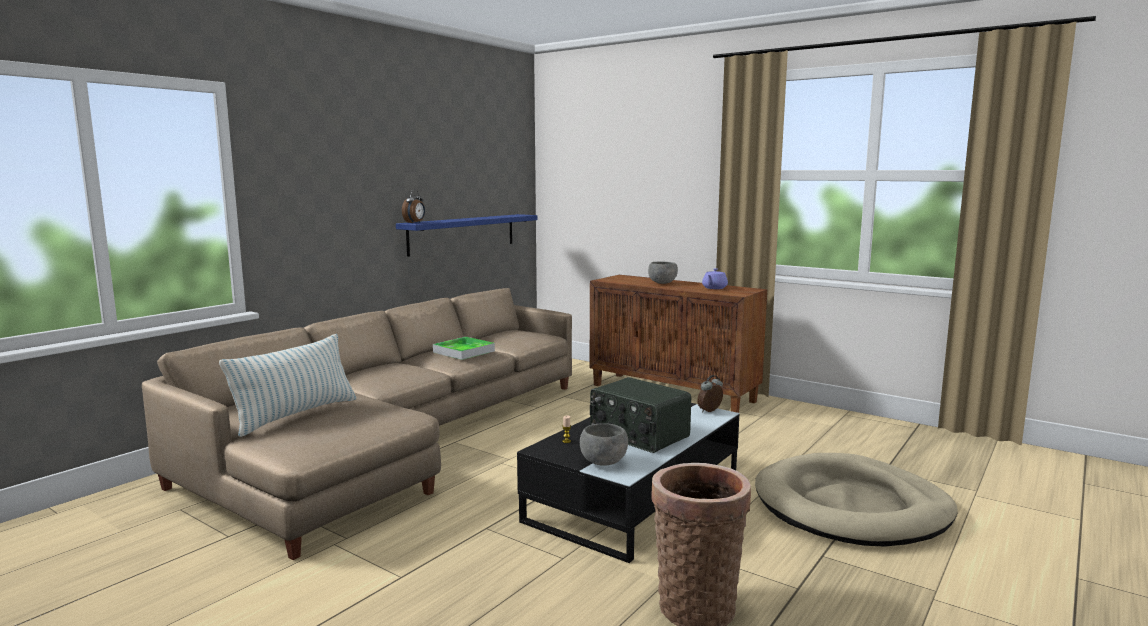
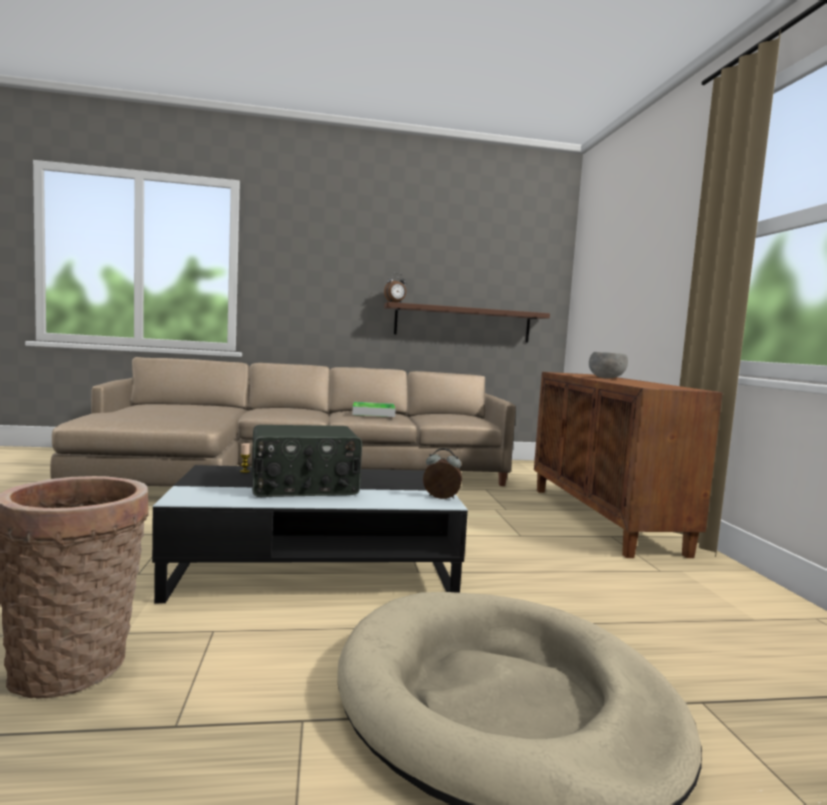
camera: 45 degrees right, 5 degrees down
pillow [219,334,357,437] -> none
blue shelf [396,214,537,257] -> brown shelf [384,302,550,342]
grey bowl [580,423,628,466] -> none
radio [590,377,691,453] -> radio turned 105 degrees counterclockwise [252,425,362,497]
purple teapot [702,268,728,289] -> none

